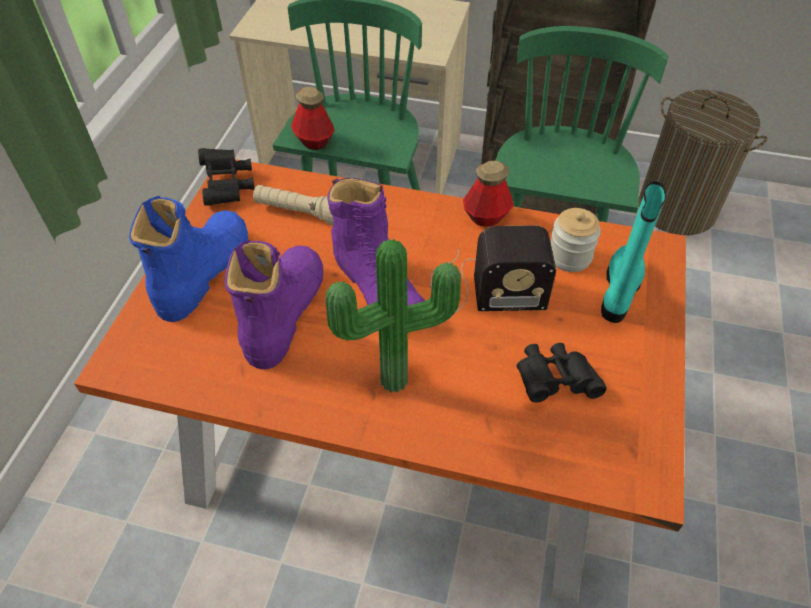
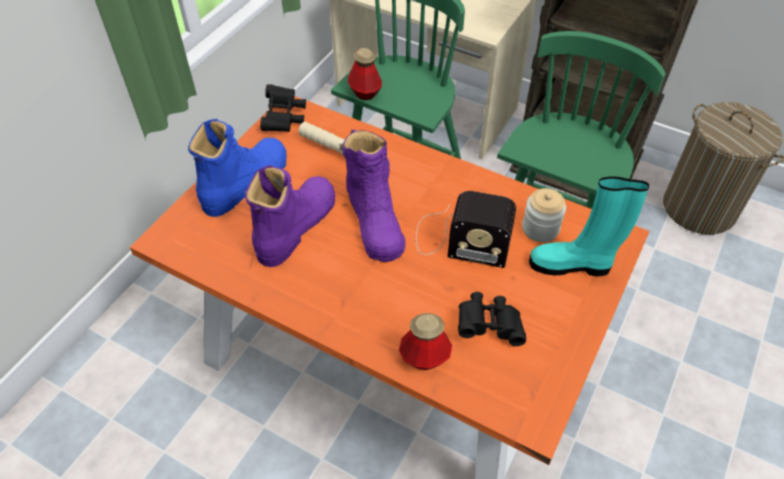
camera: 15 degrees right, 0 degrees up
potted plant [326,239,461,393] -> none
bottle [463,161,514,226] -> bottle moved to [399,313,452,370]
turquoise boot [601,181,666,323] -> turquoise boot turned 120 degrees counterclockwise [529,176,649,276]

